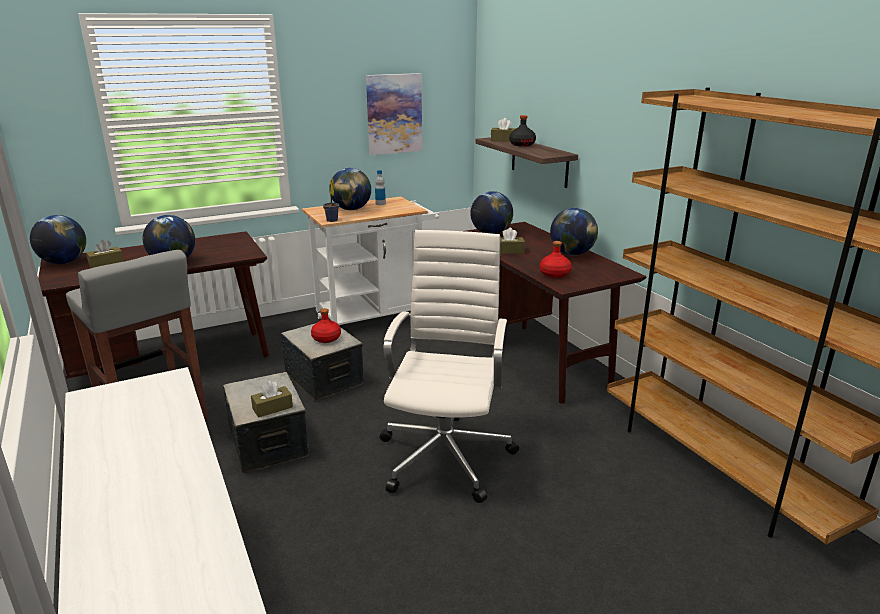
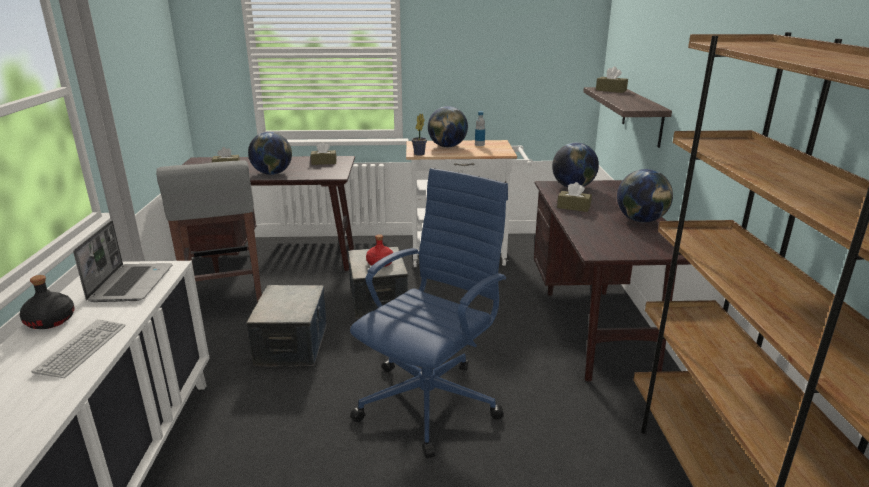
camera: 25 degrees right, 0 degrees up
globe [30,215,86,264] -> none
brown tissue box [251,381,293,418] -> brown tissue box moved to [311,142,336,165]
picture [366,73,422,155] -> none
white office chair [379,230,519,503] -> blue office chair [350,168,508,458]
black bottle [509,115,536,146] -> black bottle moved to [20,275,75,329]
red bottle [540,241,572,278] -> none
none -> keyboard [31,319,126,378]
none -> laptop [73,220,172,302]

